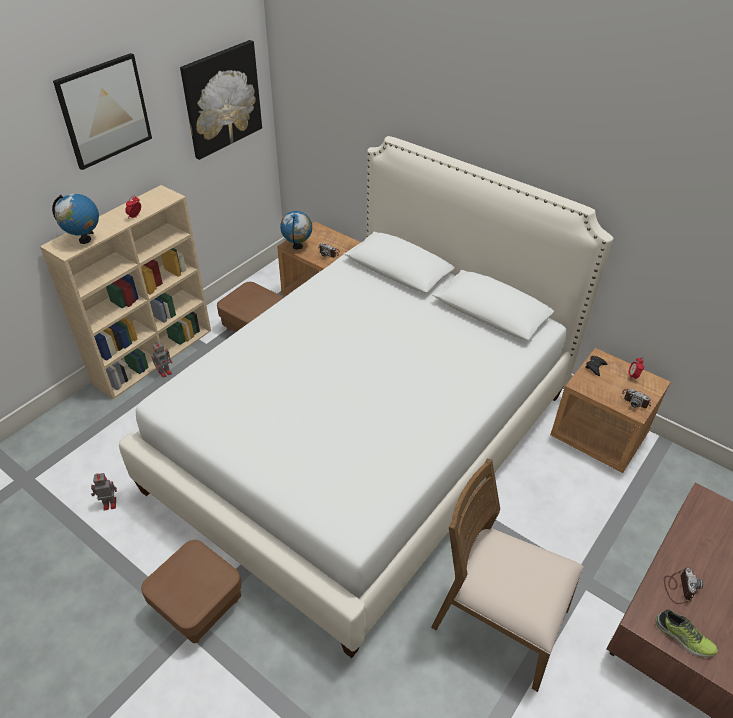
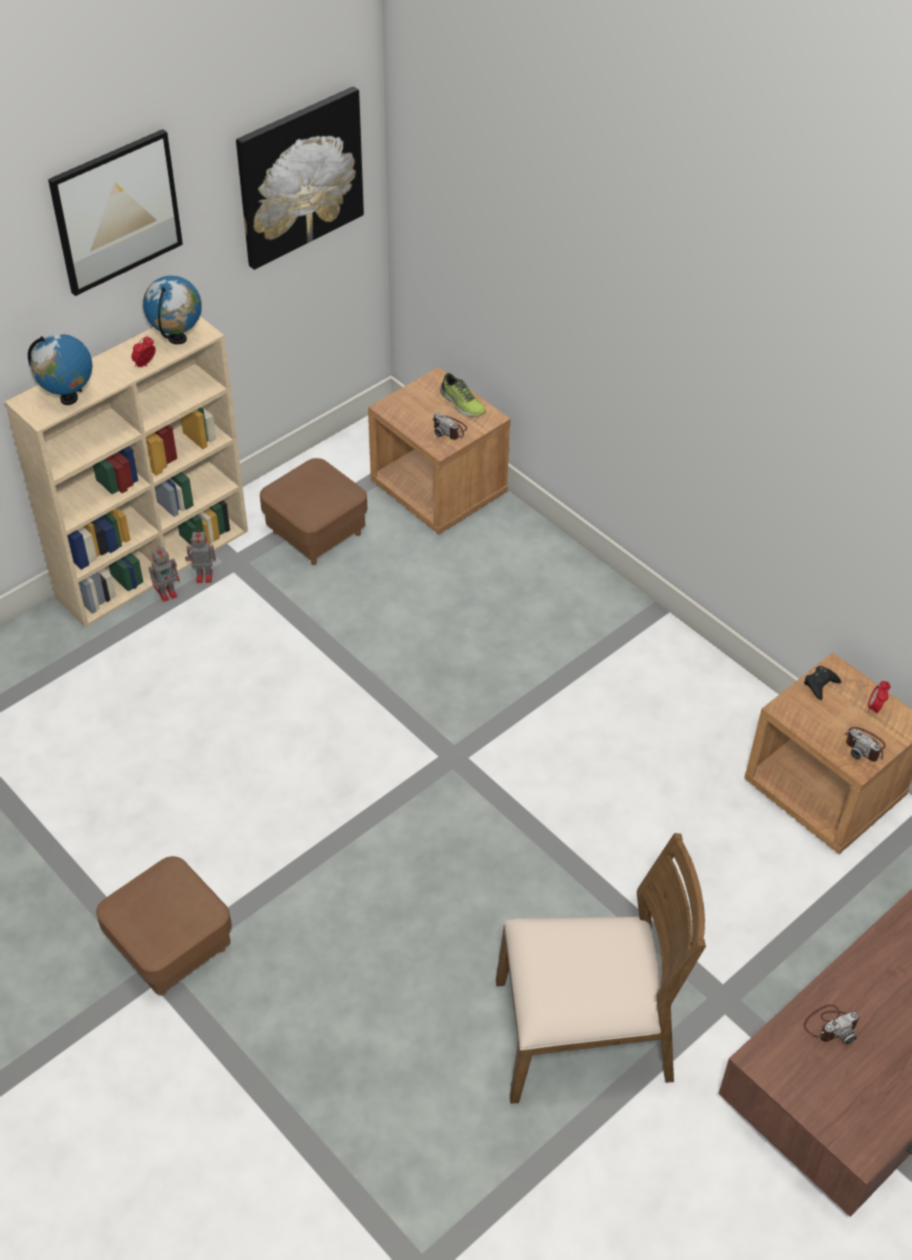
camera: 10 degrees right, 5 degrees up
toy robot [91,473,117,511] -> toy robot moved to [185,530,216,583]
white bed [119,136,614,658] -> none
globe [280,211,312,249] -> globe moved to [143,276,202,344]
brown chair [431,459,583,692] -> brown chair turned 135 degrees clockwise [496,833,706,1104]
shoe [656,610,718,657] -> shoe moved to [440,373,486,417]
camera [664,567,703,604] -> camera turned 45 degrees clockwise [804,1004,860,1044]

